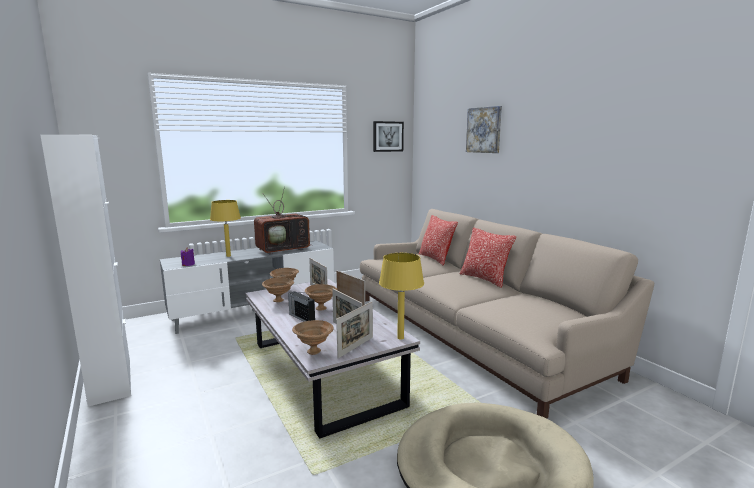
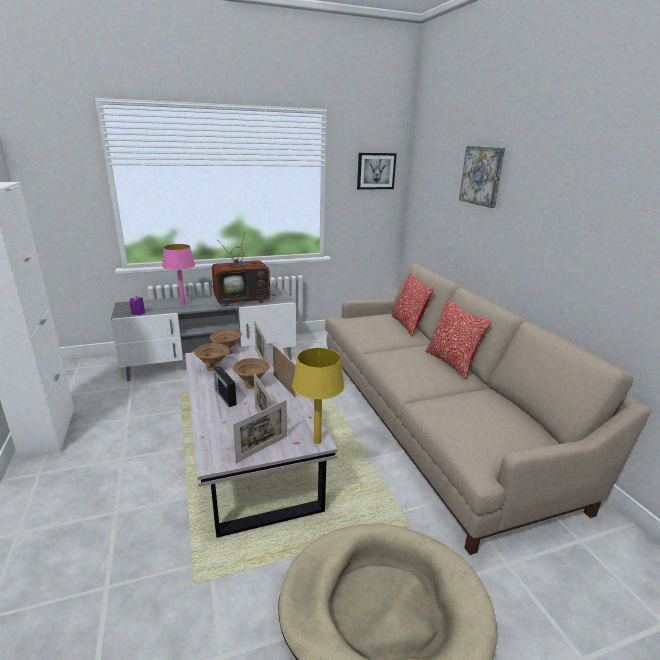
camera: 10 degrees right, 10 degrees up
yellow table lamp [210,200,241,257] -> pink table lamp [162,244,195,305]
brown bowl [292,320,334,355] -> none

